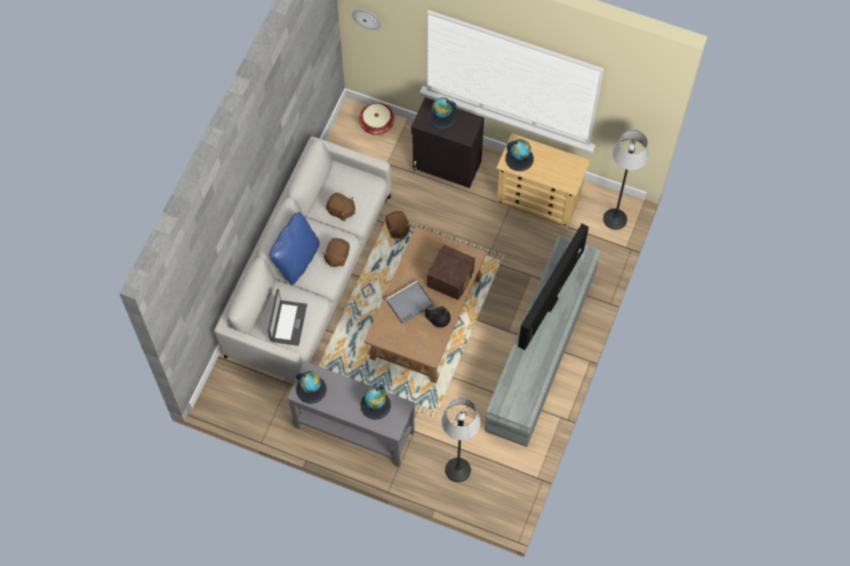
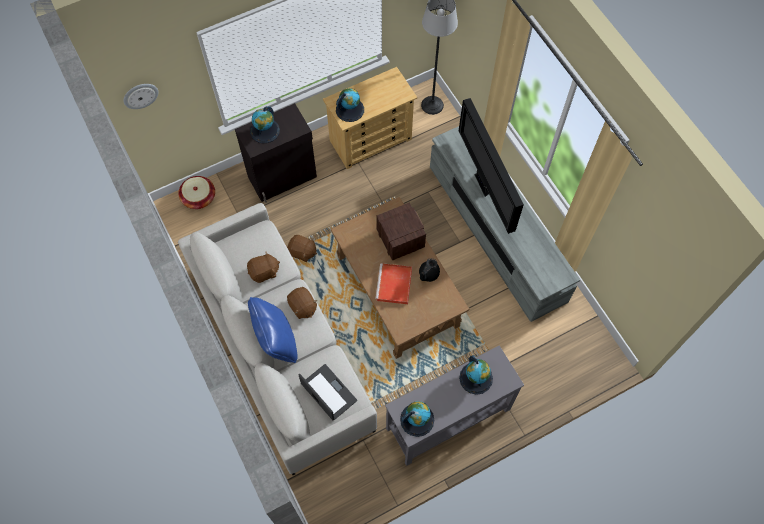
camera: 50 degrees left, 0 degrees up
grey tray [386,280,434,324] -> red tray [375,263,412,304]
floor lamp [442,398,480,482] -> none

